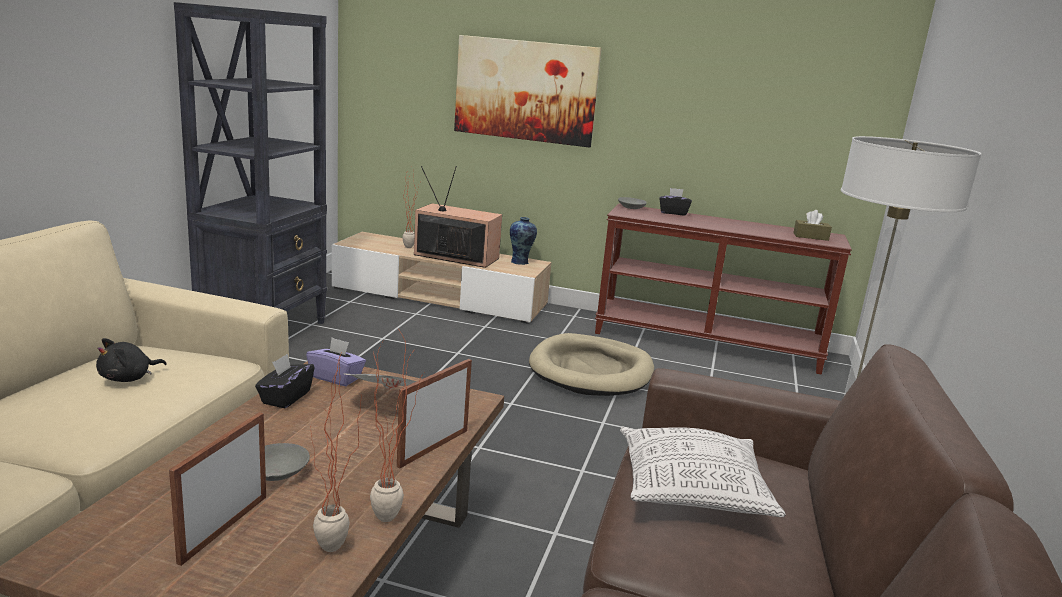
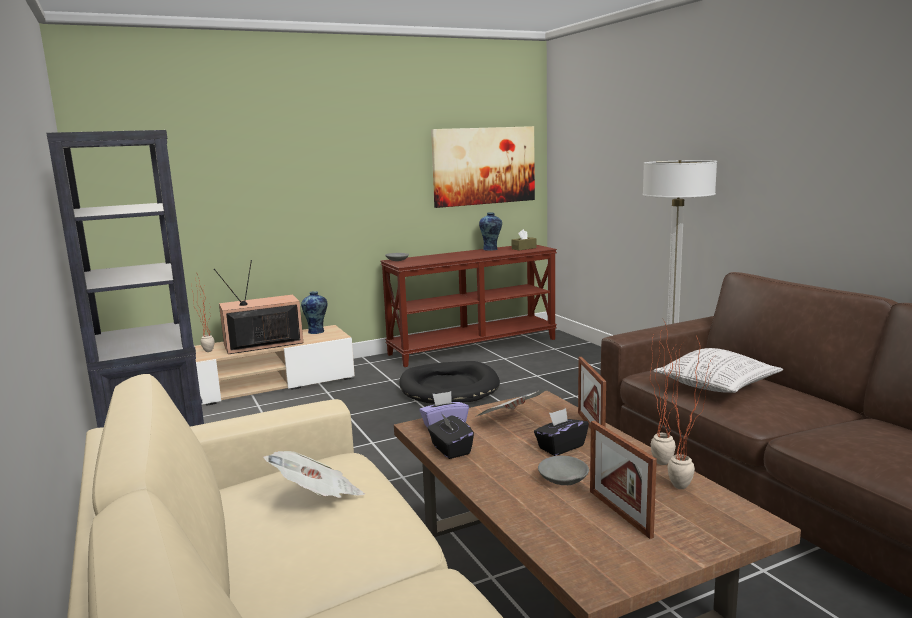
camera: 40 degrees left, 5 degrees down
black plush toy [96,338,167,382] -> newspaper [263,451,365,498]
picture [454,35,602,148] -> picture moved to [431,126,535,208]
beige dog bed [529,333,654,396] -> black dog bed [399,361,500,404]
black tissue box [659,188,692,215] -> black tissue box moved to [534,408,589,456]
none -> vase [479,213,502,251]

